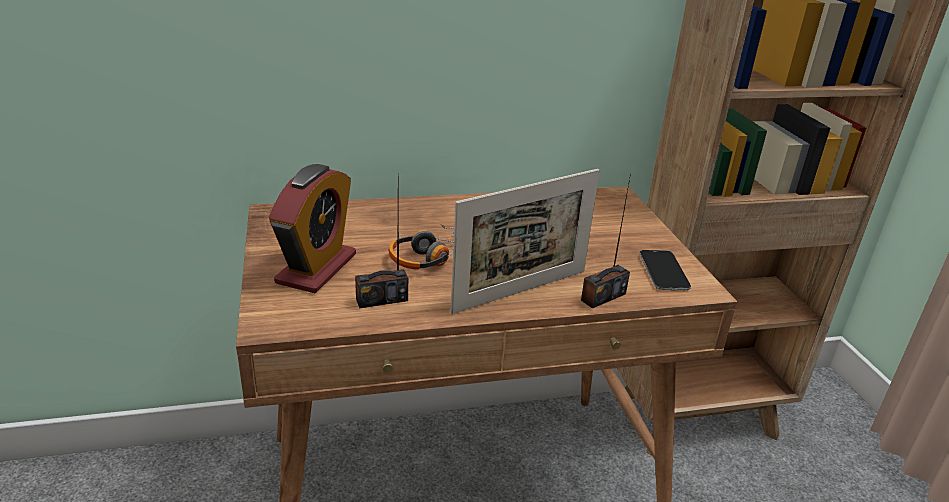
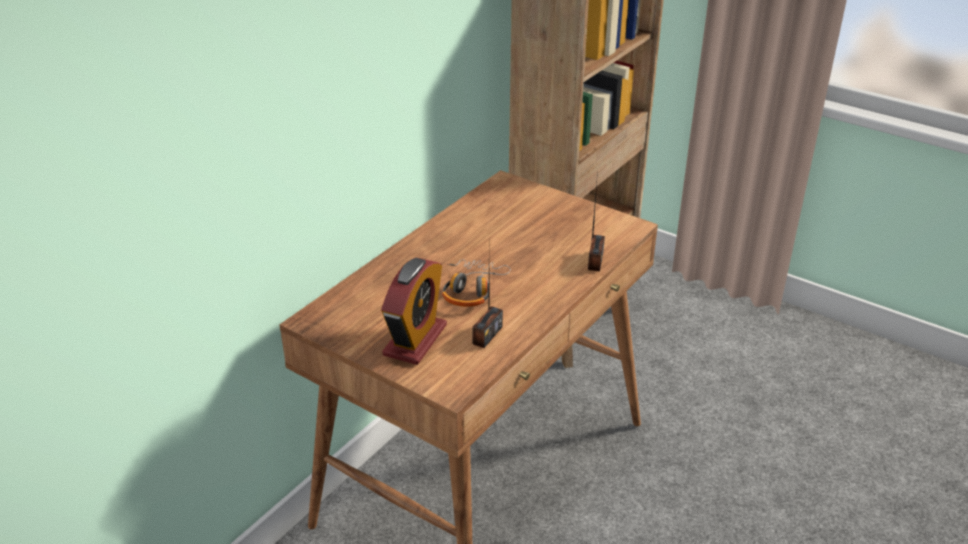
camera: 40 degrees left, 5 degrees up
alarm clock [269,164,356,293] -> alarm clock turned 45 degrees clockwise [381,258,447,365]
picture frame [451,169,600,314] -> none
phone [639,250,691,290] -> none

